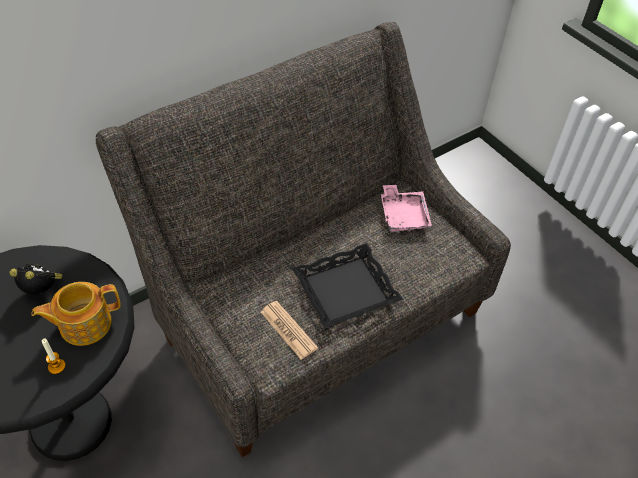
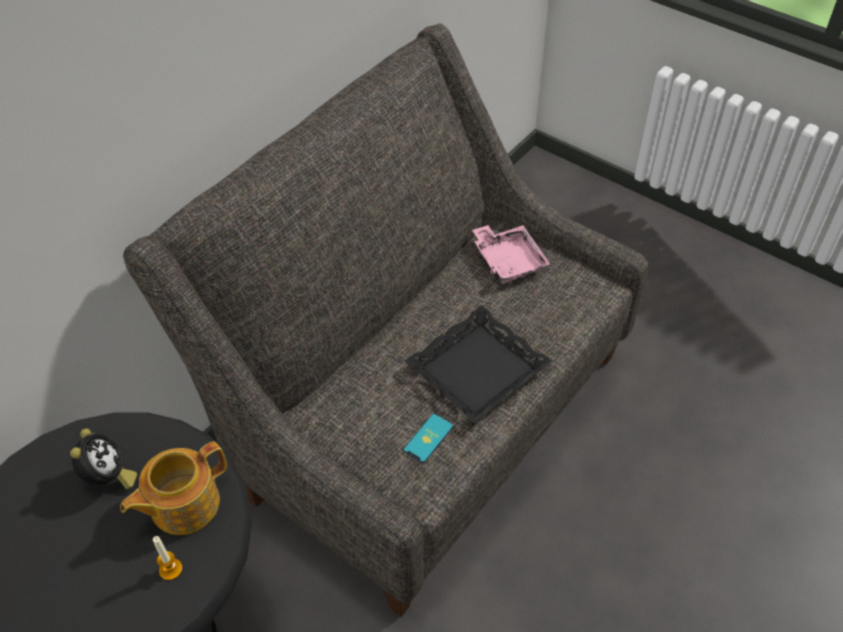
camera: 15 degrees left, 0 degrees up
alarm clock [9,263,63,295] -> alarm clock turned 90 degrees clockwise [70,428,137,490]
newspaper [261,301,318,360] -> phone [404,414,453,463]

